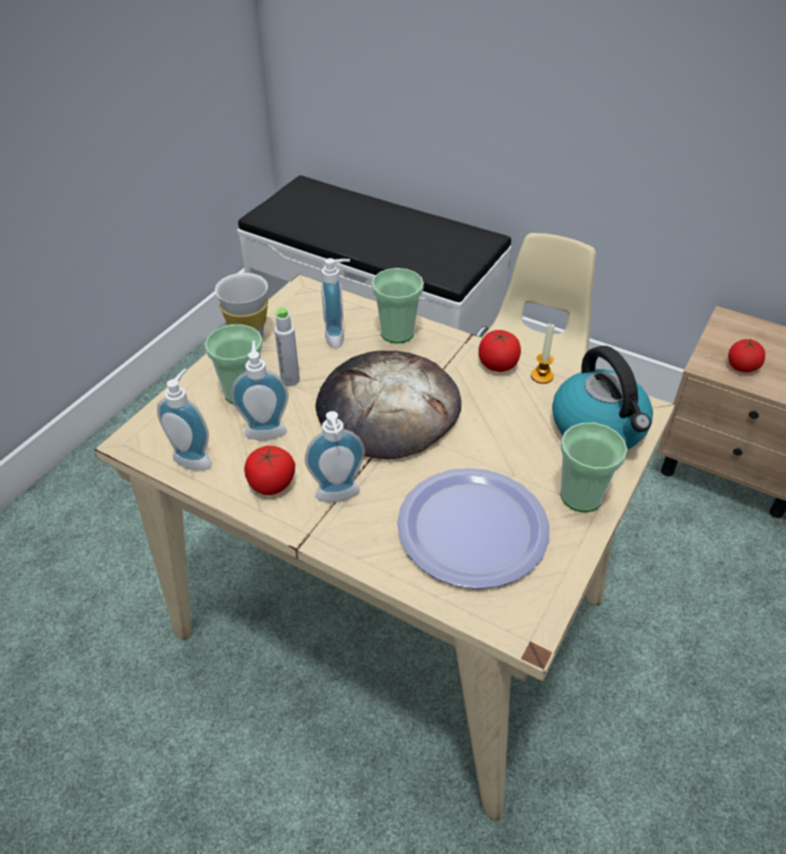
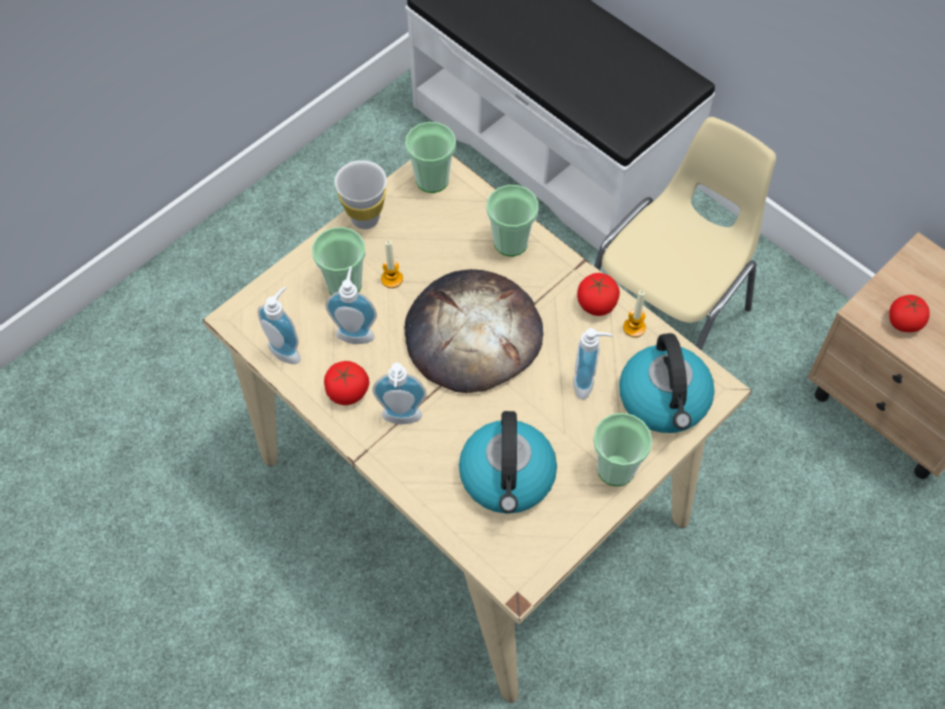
camera: 15 degrees right, 15 degrees up
grey bottle [274,307,300,386] -> candle [381,241,403,288]
soap dispenser [321,258,350,348] -> soap dispenser moved to [573,328,613,400]
plate [397,468,550,589] -> kettle [459,411,557,514]
none -> cup [405,122,456,193]

